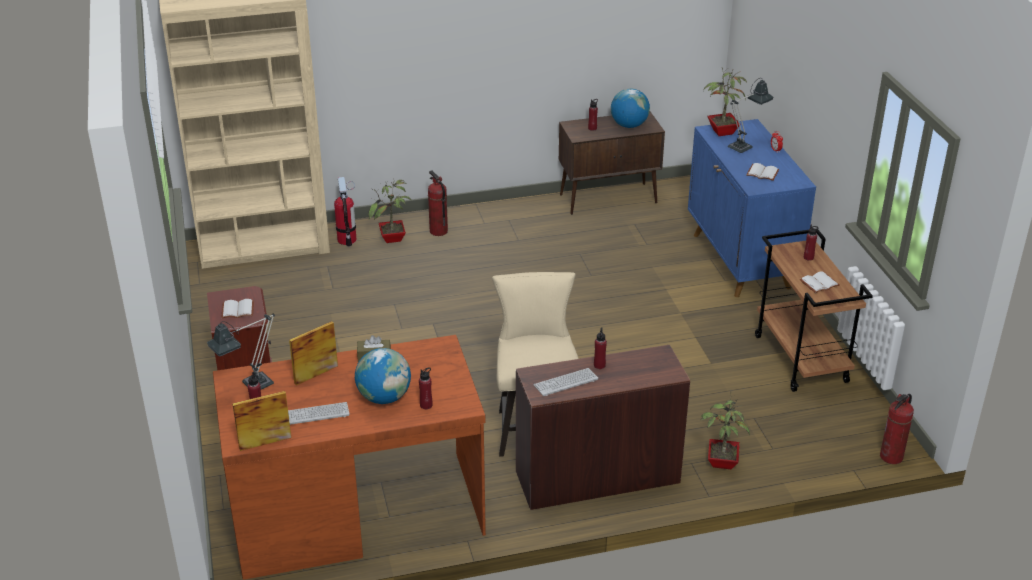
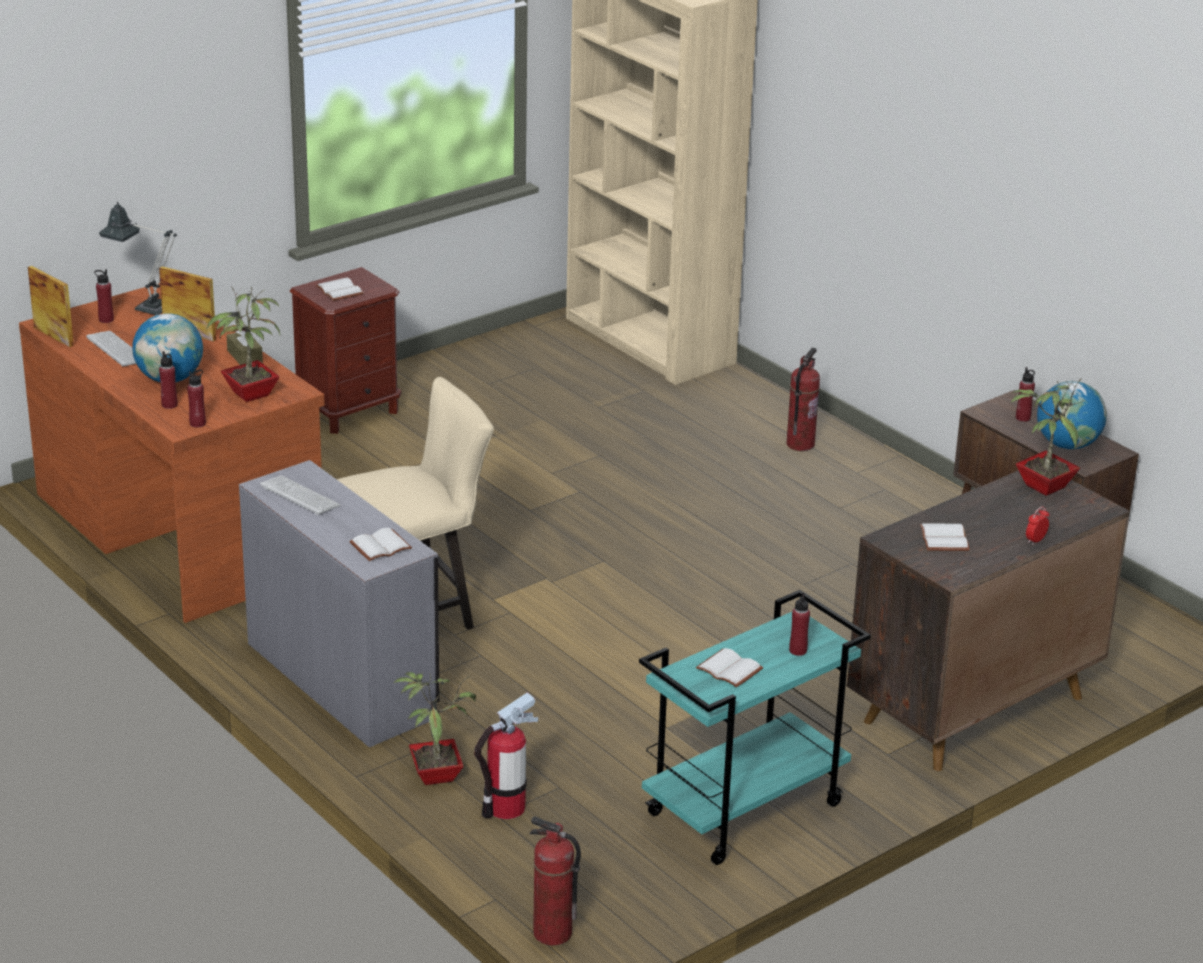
camera: 65 degrees right, 5 degrees down
fire extinguisher [334,177,357,247] -> fire extinguisher moved to [474,692,538,819]
potted plant [368,179,412,243] -> potted plant moved to [206,286,280,402]
brown desk [516,345,690,510] -> grey desk [239,460,439,747]
red bottle [594,327,607,369] -> red bottle moved to [187,370,206,428]
blue cabinet [688,119,816,297] -> brown cabinet [847,470,1130,771]
table lamp [728,78,774,153] -> none
brown cart [755,228,873,392] -> turquoise cart [639,590,871,865]
none -> white book [349,528,412,561]

